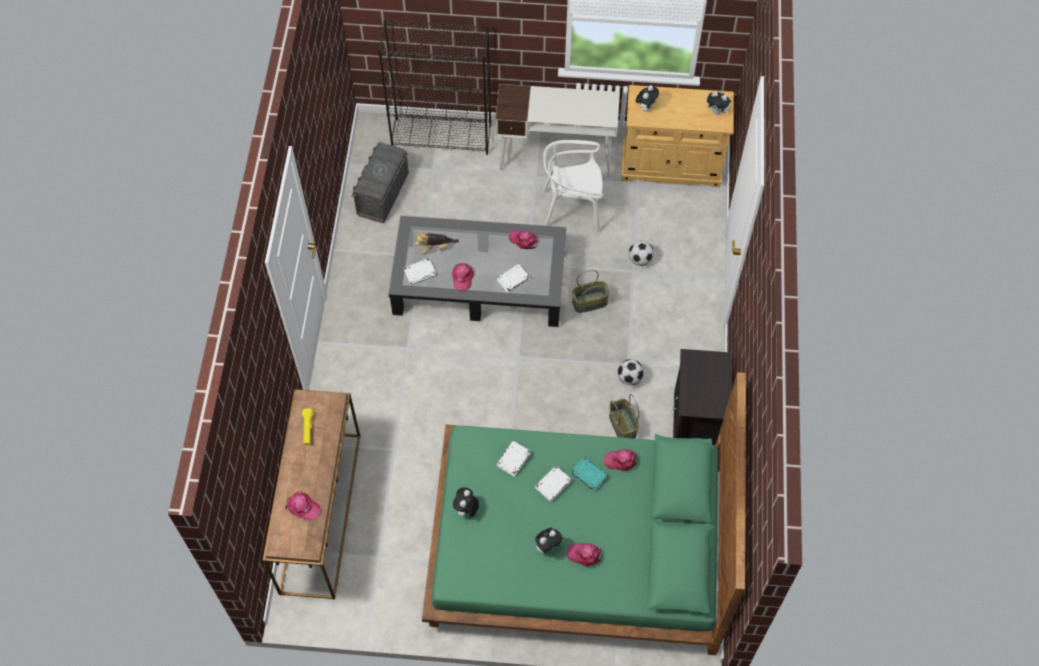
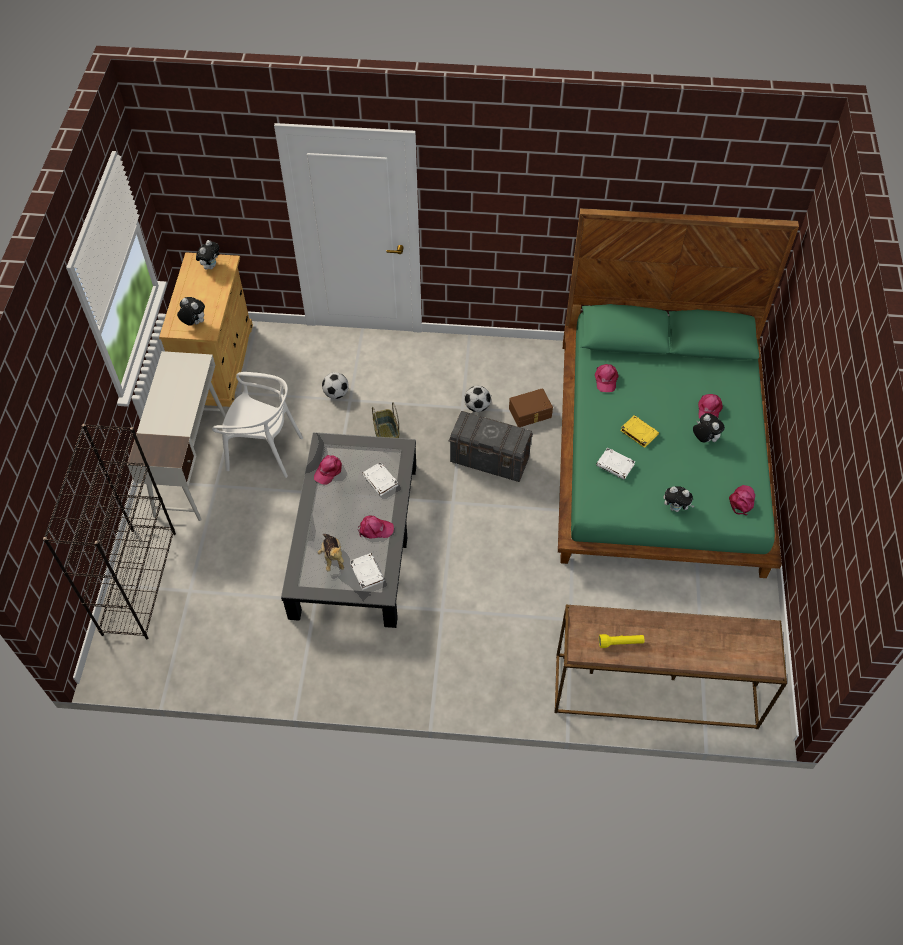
camera: 90 degrees left, 5 degrees down
pink cap [285,492,321,521] -> pink cap moved to [729,485,755,515]
grey storage box [352,142,409,223] -> grey storage box moved to [449,411,533,482]
white book [535,466,572,502] -> yellow book [620,415,659,448]
white chair [543,140,603,232] -> white chair turned 75 degrees counterclockwise [212,372,303,478]
turquoise book [570,457,608,492] -> none
basket [609,394,639,439] -> brown storage box [509,388,553,427]
black nightstand [673,349,732,445] -> none

